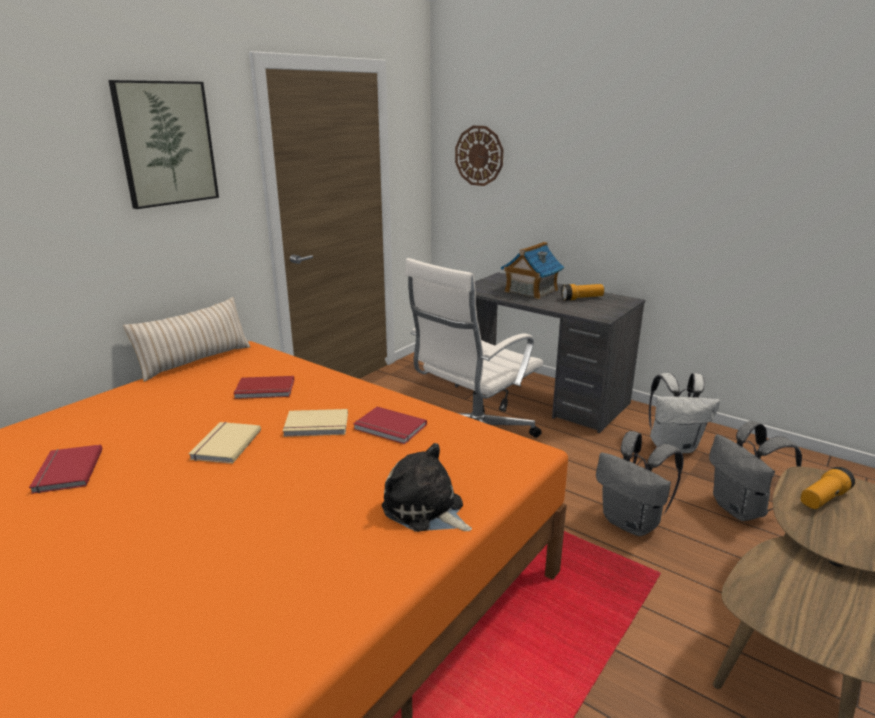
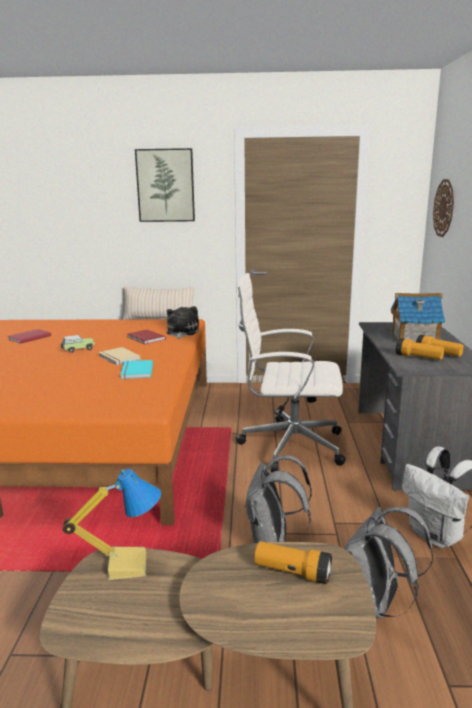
camera: 55 degrees right, 5 degrees down
beige book [189,422,261,464] -> toy car [61,335,95,353]
red book [353,407,427,444] -> turquoise book [120,360,153,379]
plush toy [382,443,472,532] -> plush toy moved to [166,306,199,339]
none -> table lamp [62,469,161,580]
none -> flashlight [396,338,444,360]

